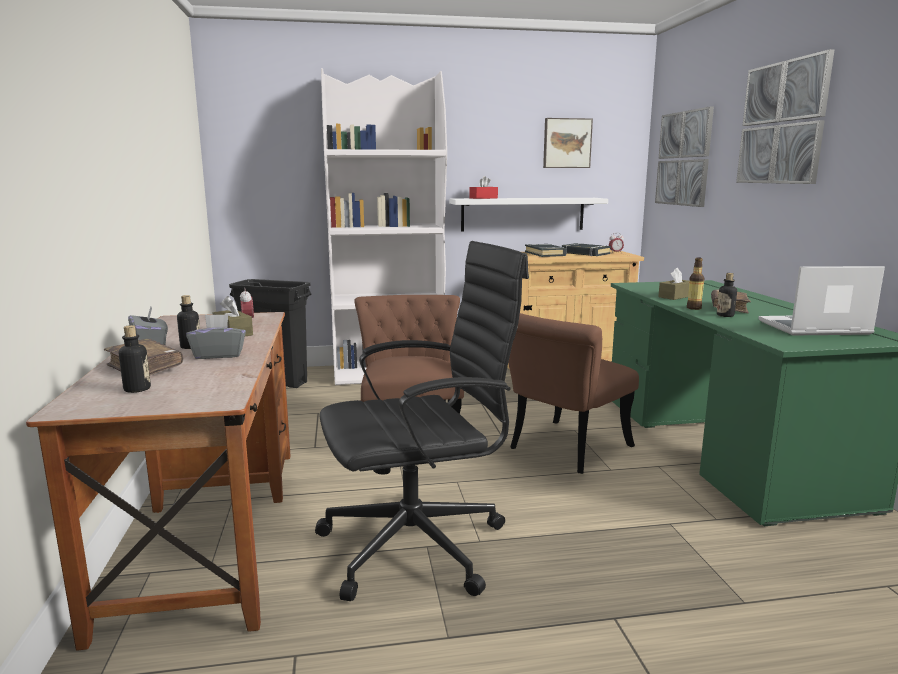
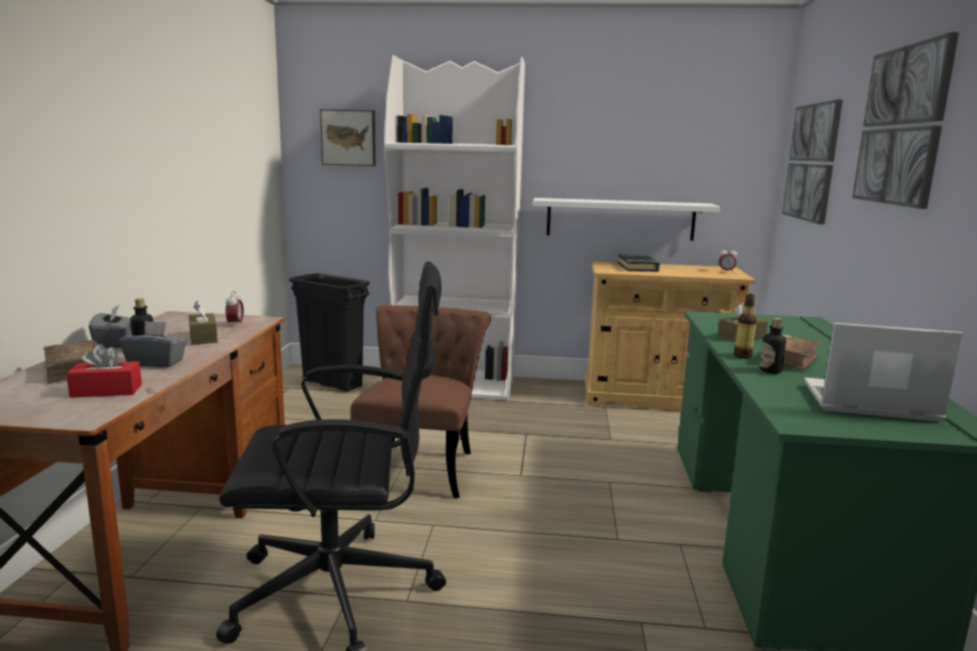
camera: 15 degrees right, 0 degrees up
bottle [119,325,151,393] -> none
red tissue box [469,176,498,199] -> red tissue box moved to [66,344,142,398]
brown chair [508,313,639,474] -> none
picture [543,118,593,168] -> picture moved to [320,109,375,166]
black book [562,243,611,256] -> none

